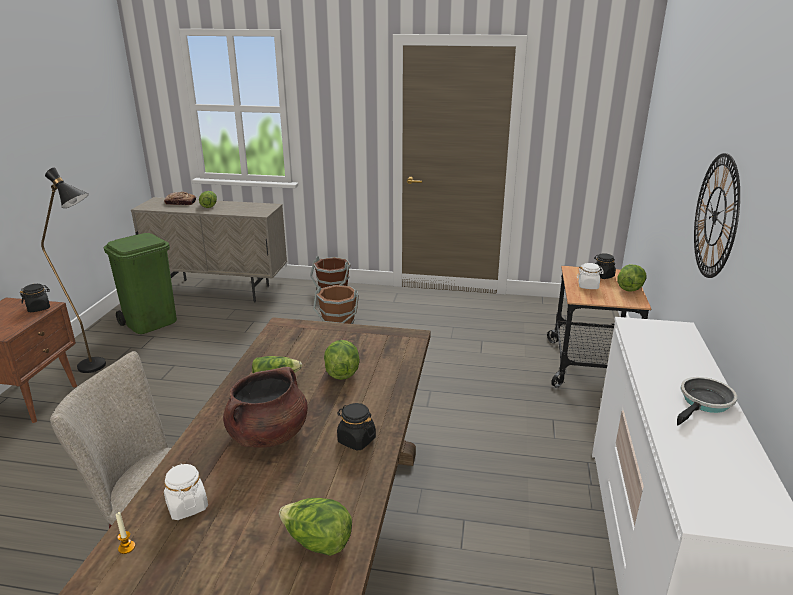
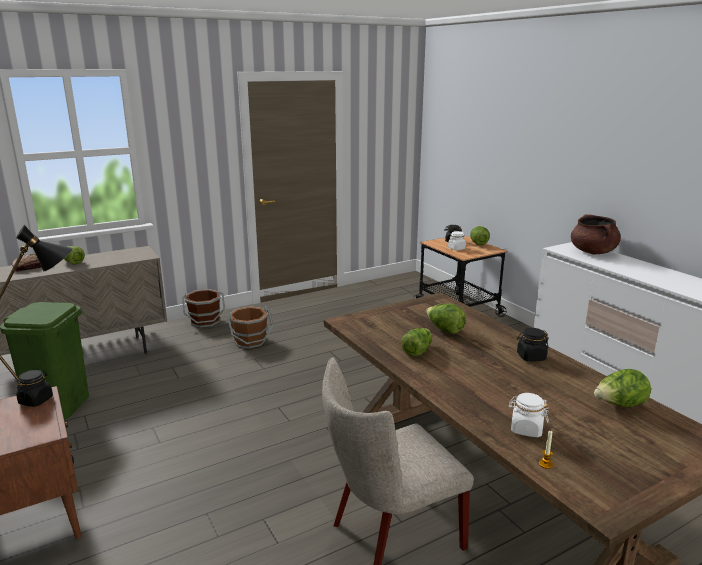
camera: 40 degrees left, 5 degrees down
brown cooking pot [223,367,308,448] -> brown cooking pot moved to [571,214,621,254]
frying pan [677,377,737,426] -> none
wall clock [694,153,740,278] -> none

